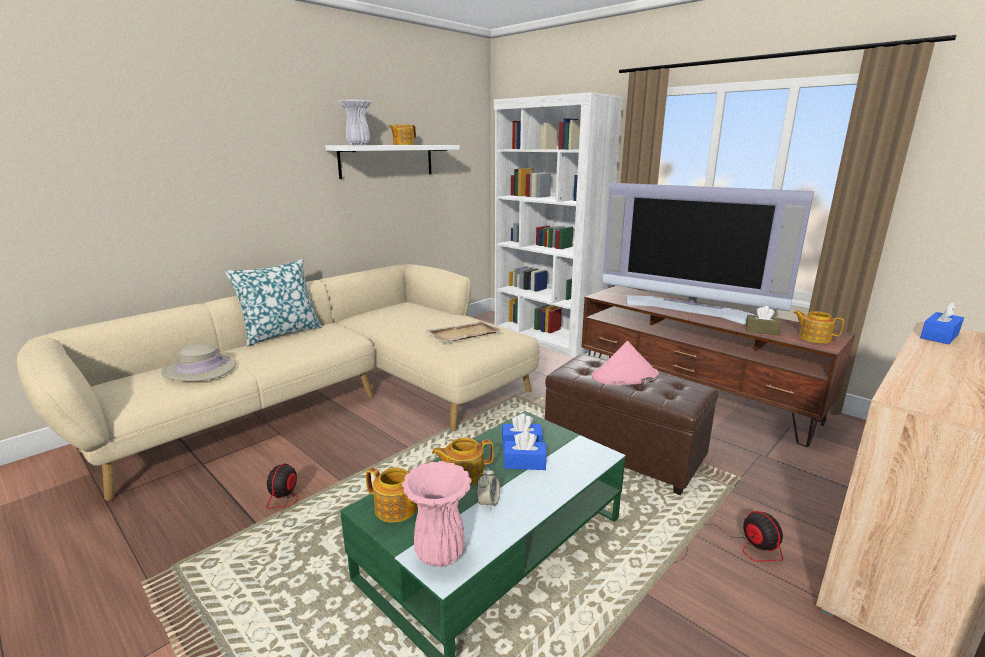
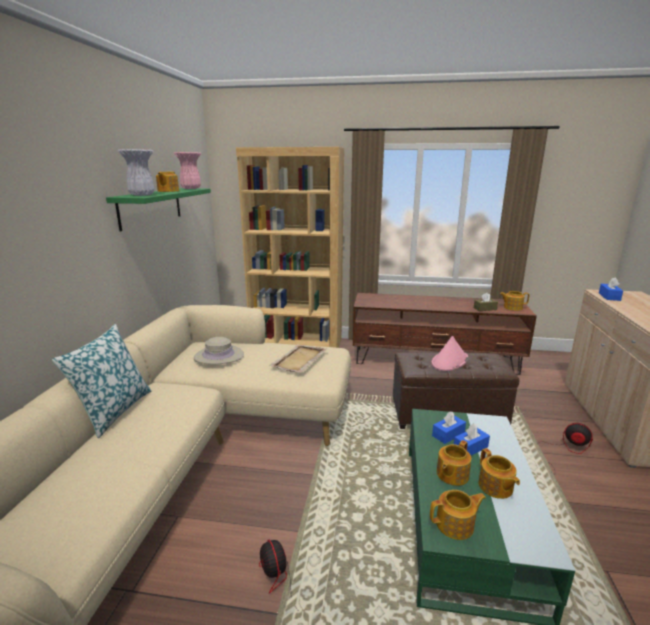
camera: 35 degrees left, 0 degrees up
beige hat [161,343,236,381] -> beige hat moved to [194,337,244,365]
white shelf [325,145,460,179] -> green shelf [106,188,211,231]
pink vase [402,461,472,567] -> pink vase moved to [174,152,201,189]
alarm clock [477,467,500,510] -> teapot [478,448,520,499]
white bookcase [494,92,623,358] -> brown bookcase [236,147,344,348]
television [603,183,814,325] -> none

